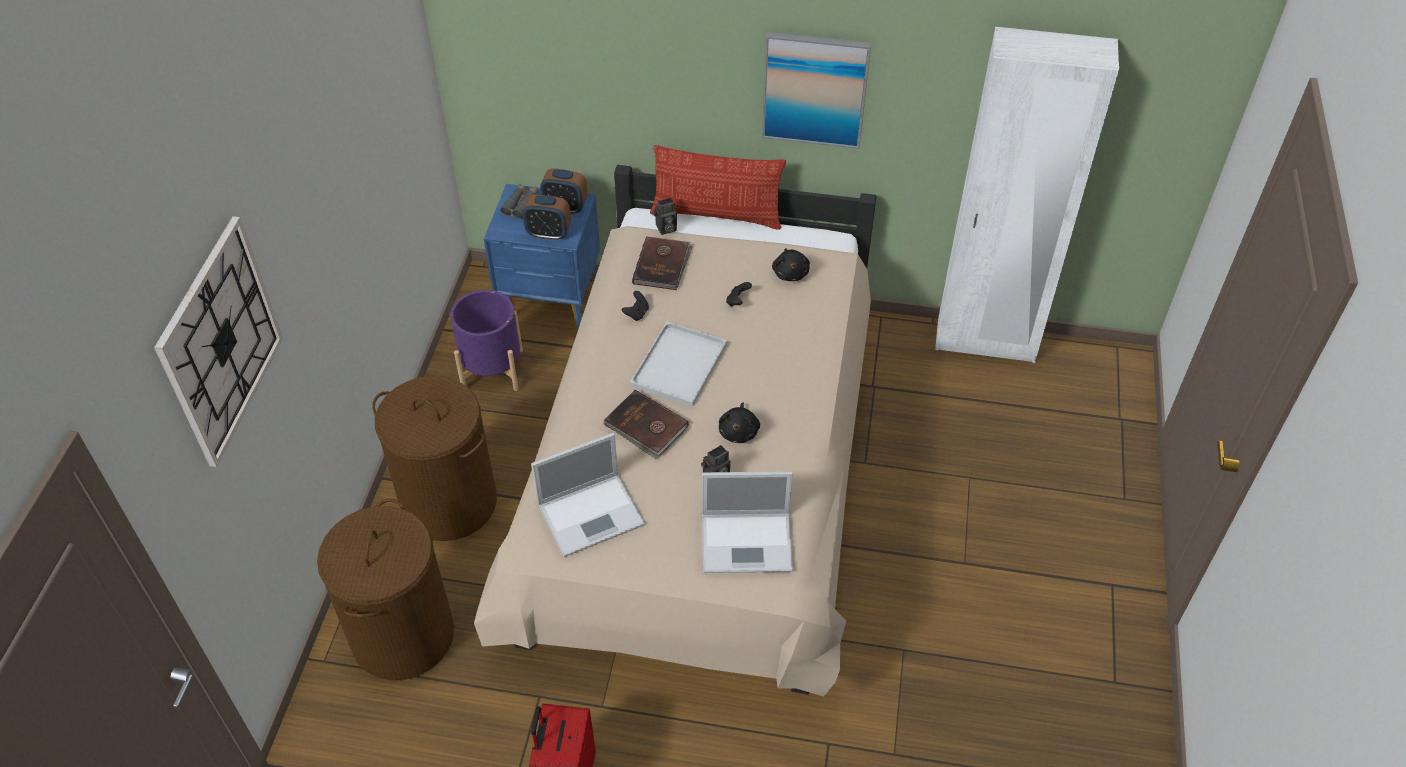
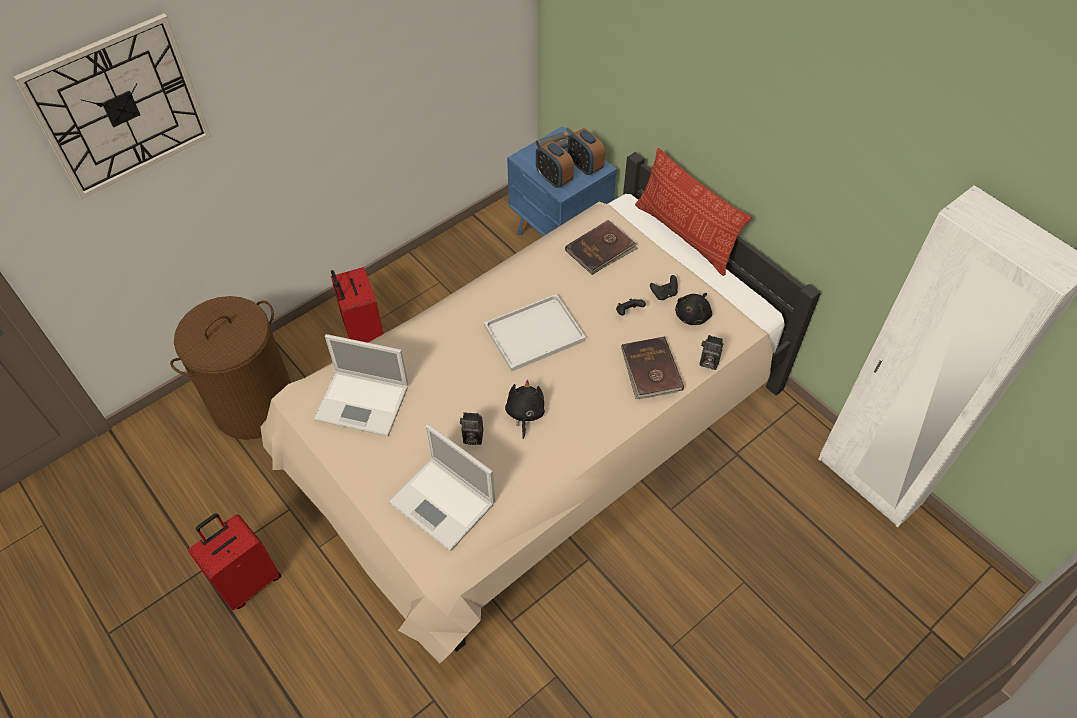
camera: 40 degrees right, 5 degrees up
brown laundry basket [372,376,497,541] -> red suitcase [331,267,384,343]
purple planter [450,290,523,391] -> none
brown book [603,390,689,459] -> brown book moved to [621,336,684,399]
black game controller [622,291,649,321] -> black game controller moved to [650,275,678,300]
camera [653,197,677,235] -> camera moved to [699,335,723,370]
black plush toy [719,403,760,443] -> black plush toy turned 135 degrees clockwise [505,380,545,439]
picture [762,32,871,149] -> none

